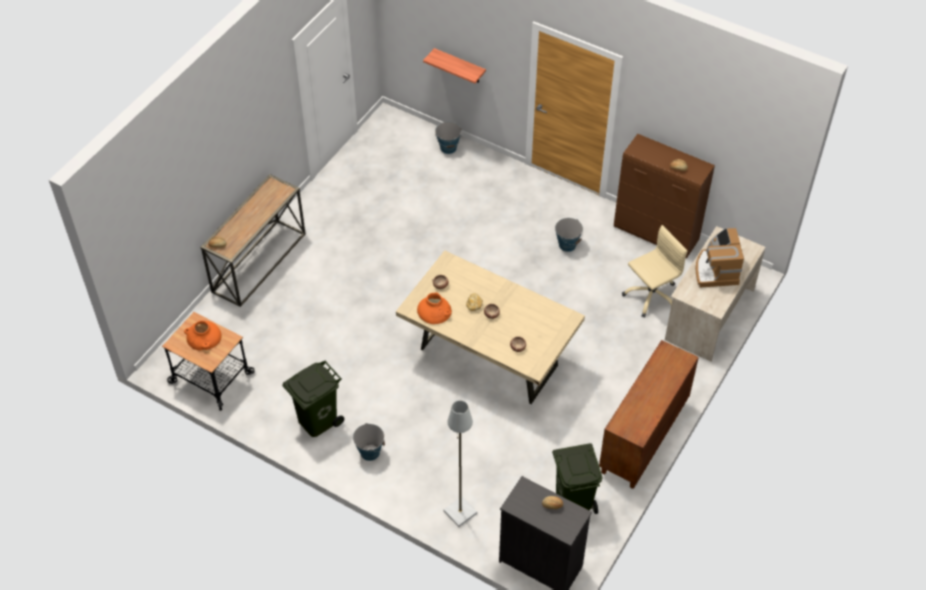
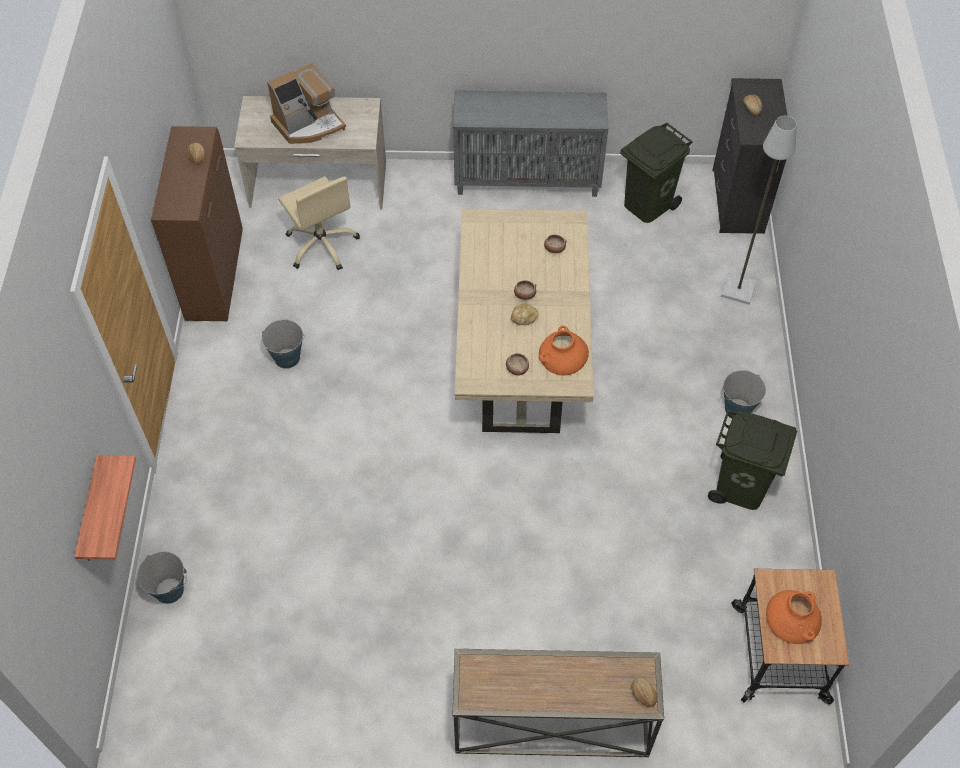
camera: 120 degrees left, 5 degrees up
brown cabinet [599,340,699,489] -> grey cabinet [453,90,608,197]
beige office chair [622,225,688,317] -> beige office chair turned 150 degrees counterclockwise [278,176,360,270]

